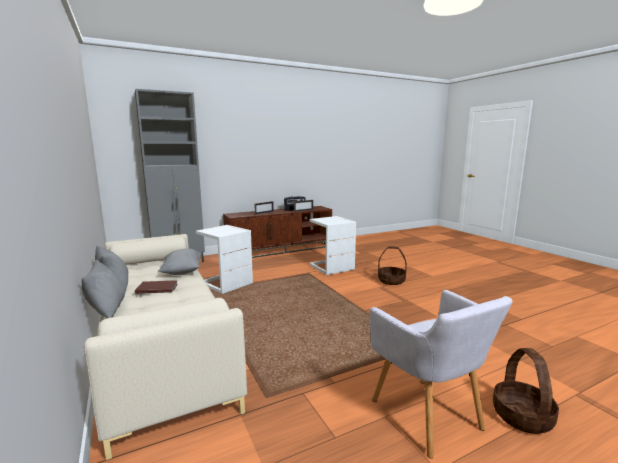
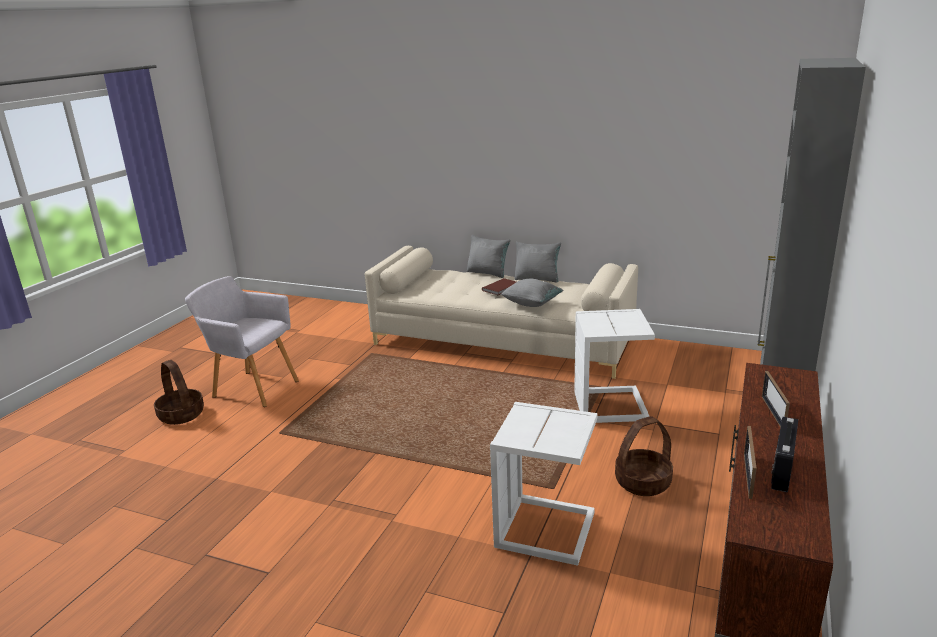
camera: 140 degrees right, 10 degrees up
basket [378,246,407,285] -> basket moved to [615,416,673,496]

